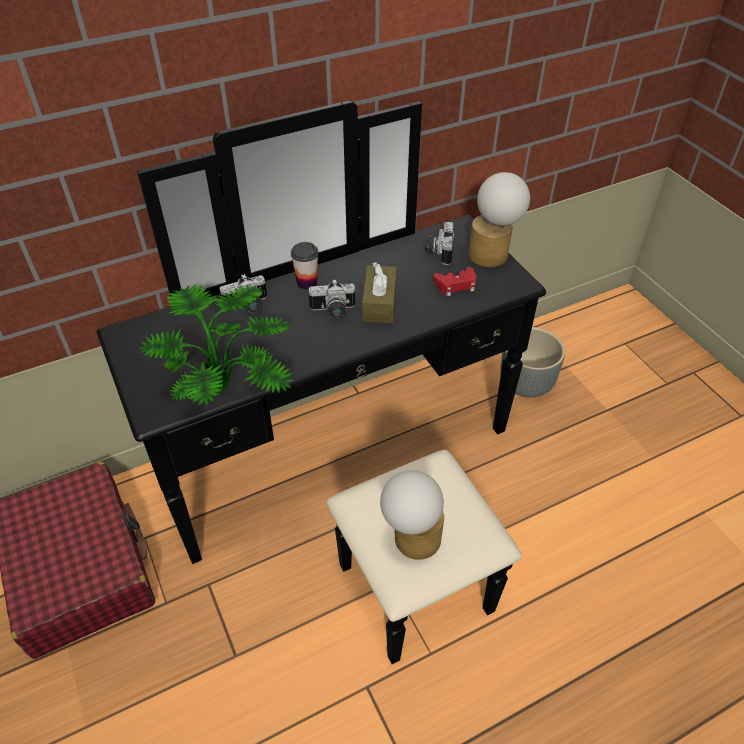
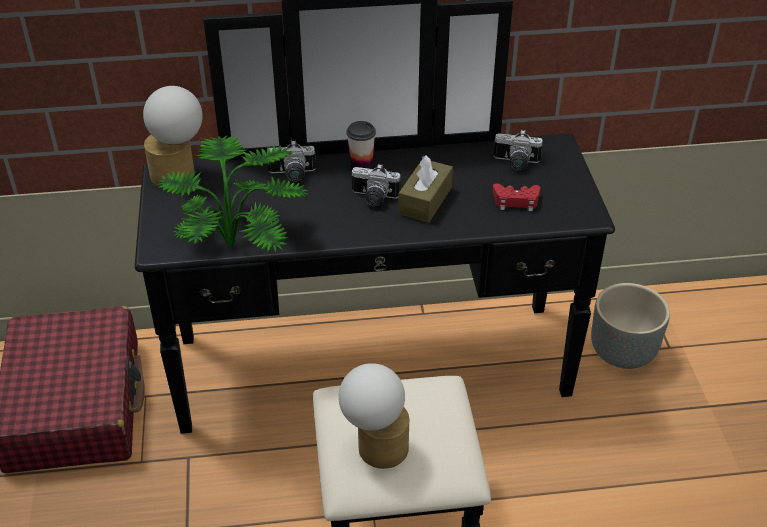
camera: 20 degrees right, 5 degrees down
camera [424,222,454,265] -> camera turned 105 degrees counterclockwise [493,130,543,171]
table lamp [469,172,530,267] -> table lamp moved to [143,86,203,187]

